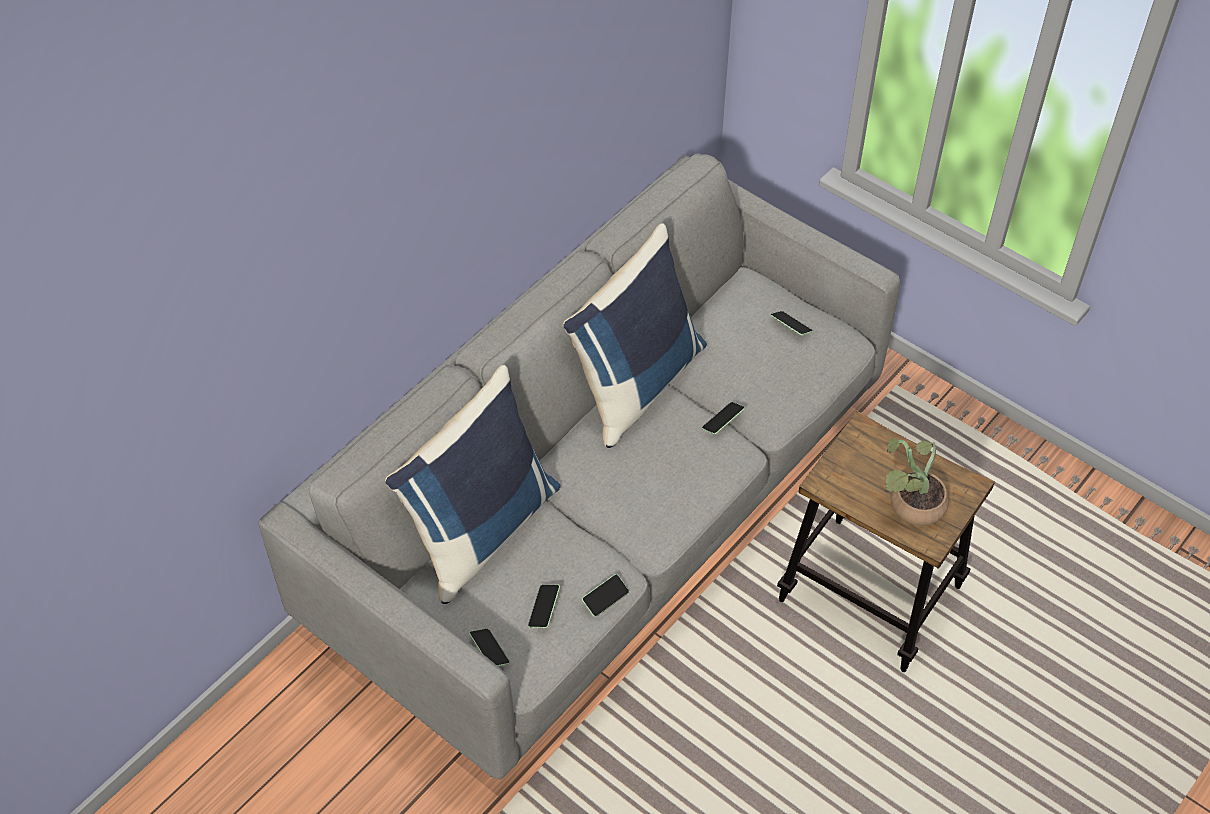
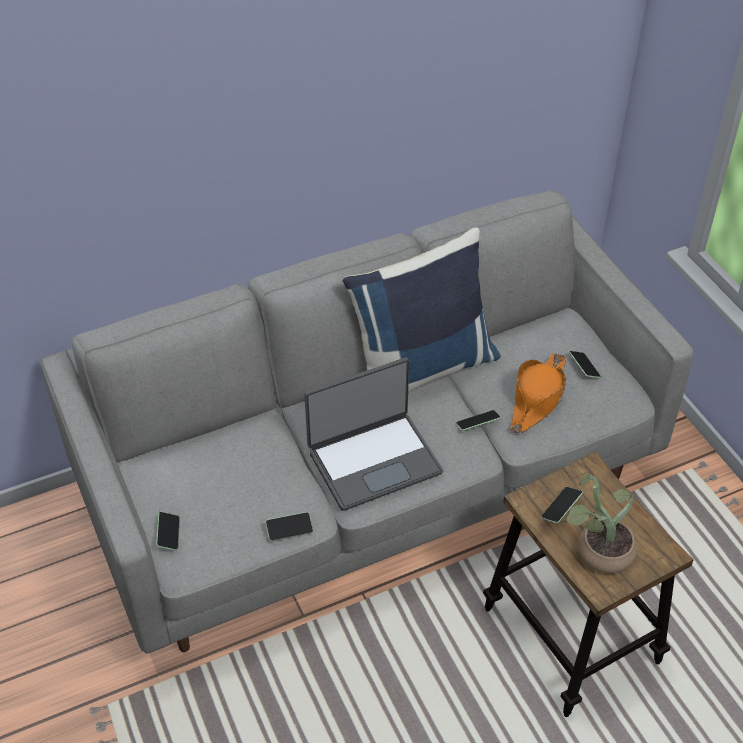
camera: 25 degrees right, 5 degrees down
blue pillow [385,365,560,604] -> none
phone [528,584,560,628] -> phone moved to [541,487,583,523]
none -> laptop [304,357,443,511]
none -> orange hat [510,353,566,433]

